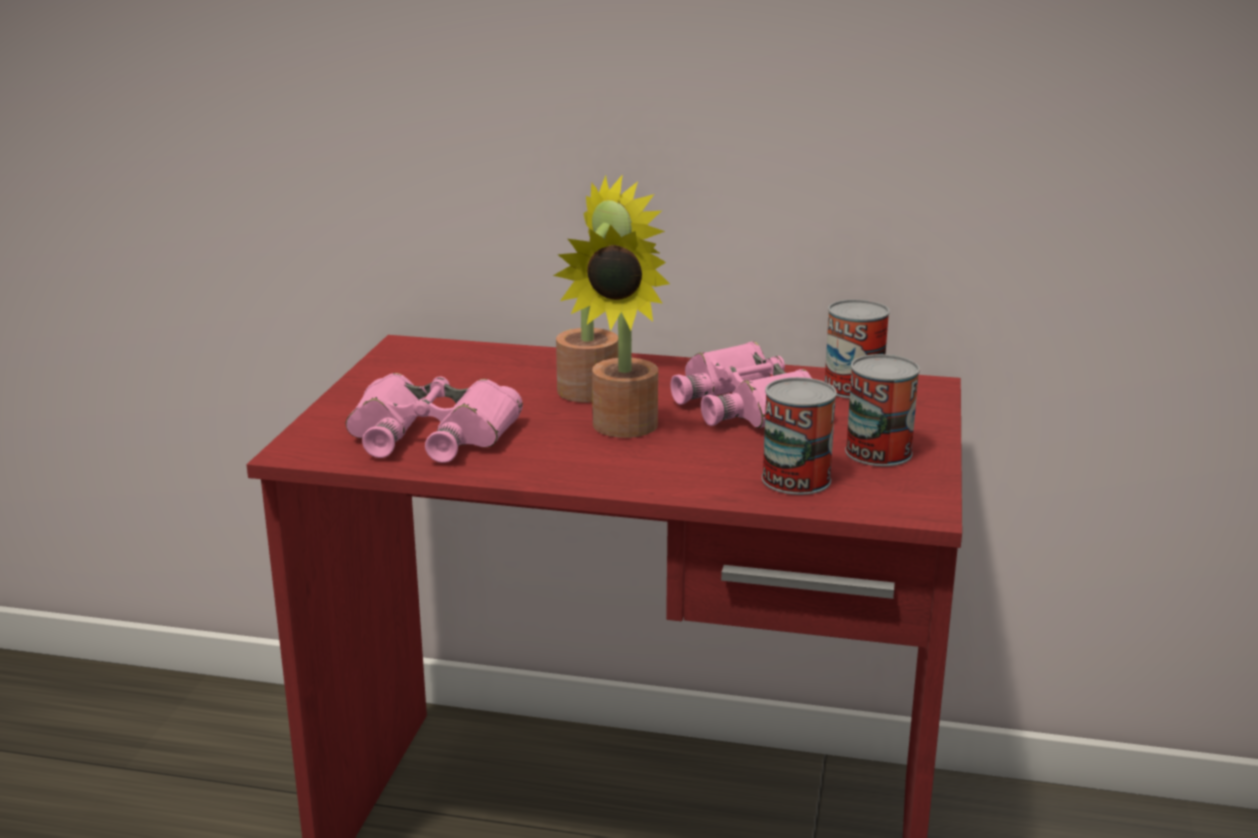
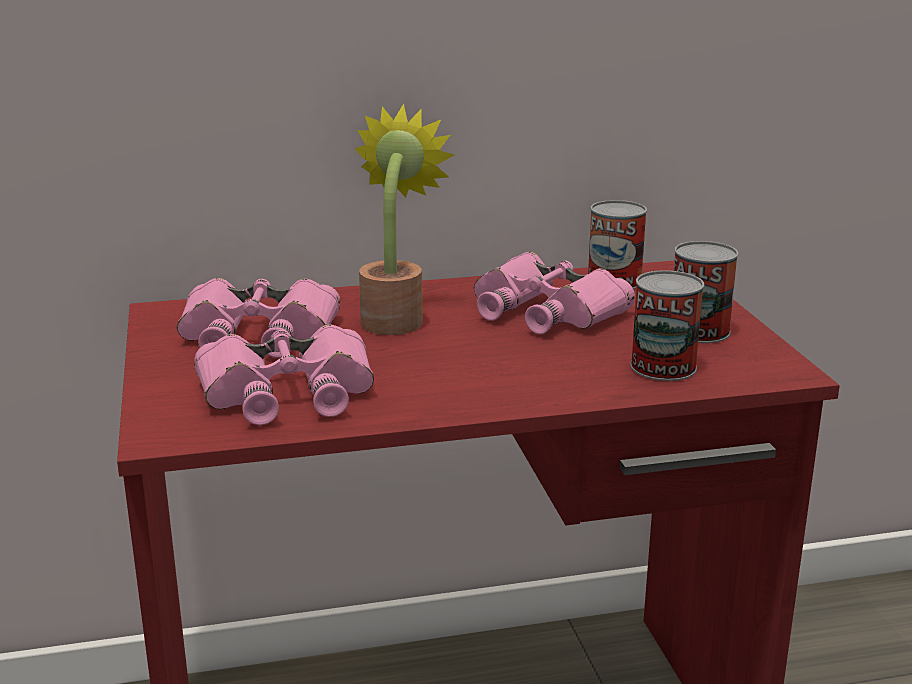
camera: 25 degrees left, 0 degrees up
potted plant [553,225,670,438] -> none
none -> pink binoculars [177,278,340,358]

